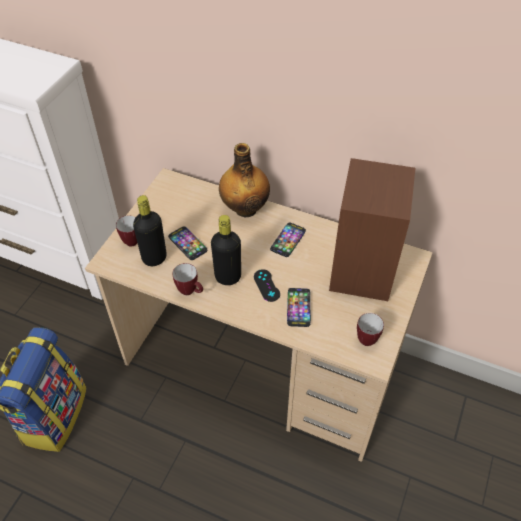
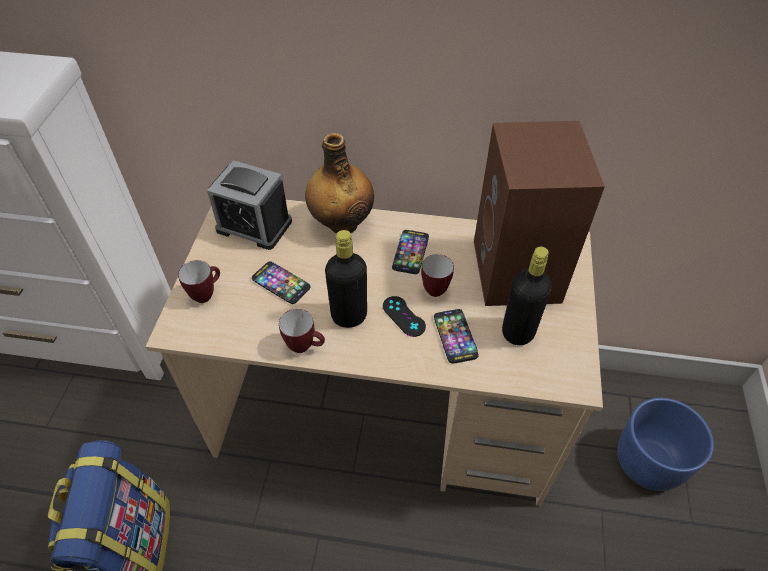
camera: 15 degrees left, 0 degrees up
black bottle [133,195,167,266] -> black bottle moved to [502,247,552,345]
mug [357,313,384,346] -> mug moved to [421,254,454,297]
none -> alarm clock [207,160,292,250]
none -> blue planter [618,398,714,491]

